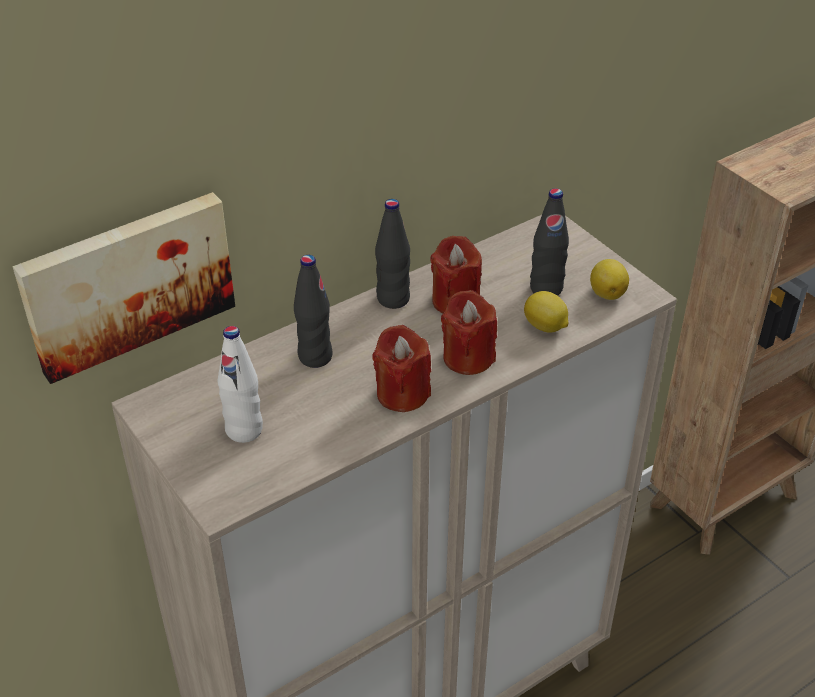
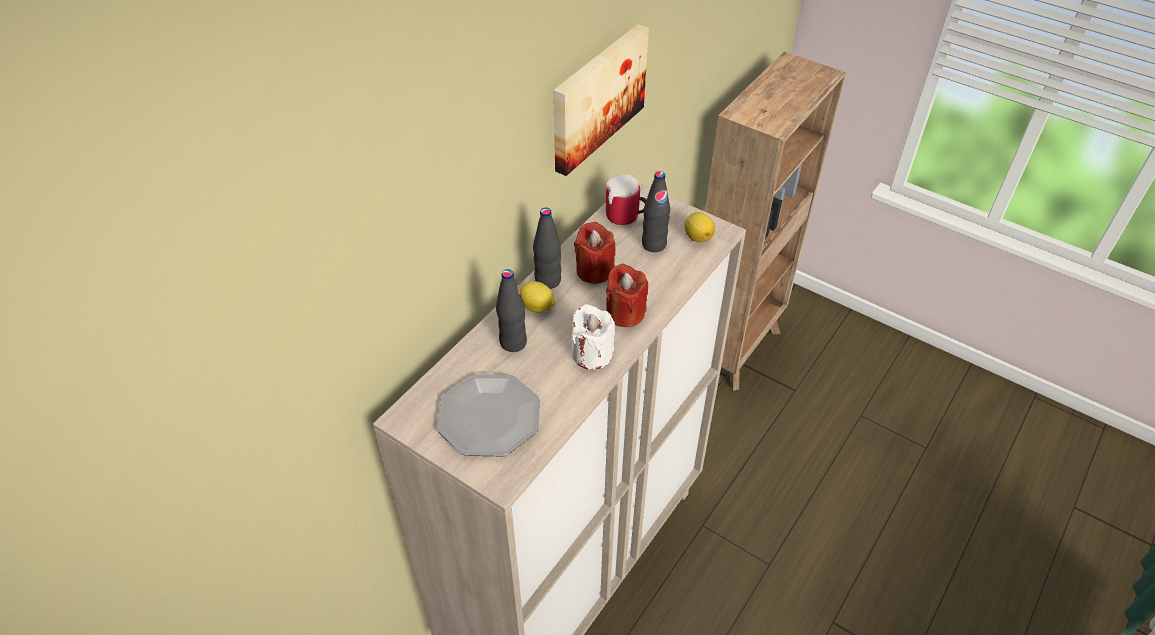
camera: 20 degrees left, 5 degrees up
picture [13,192,235,384] -> picture moved to [553,24,649,176]
white bottle [218,326,263,443] -> plate [436,374,540,456]
red candle [372,325,431,412] -> white candle [572,304,615,370]
lemon [524,291,569,333] -> lemon moved to [519,281,555,313]
none -> mug [606,174,646,225]

